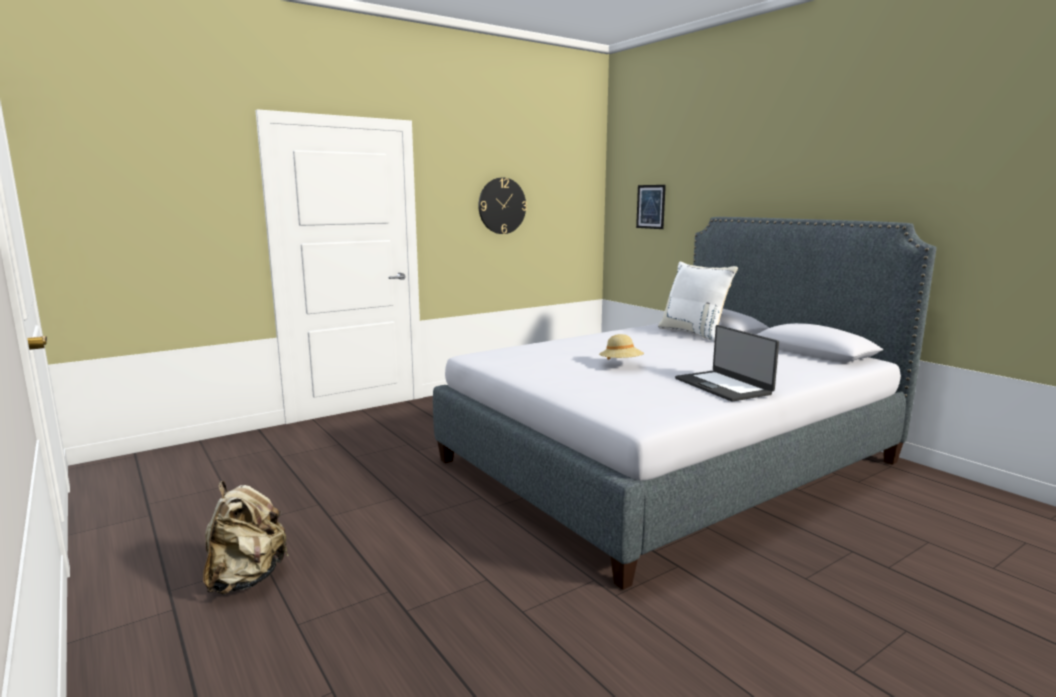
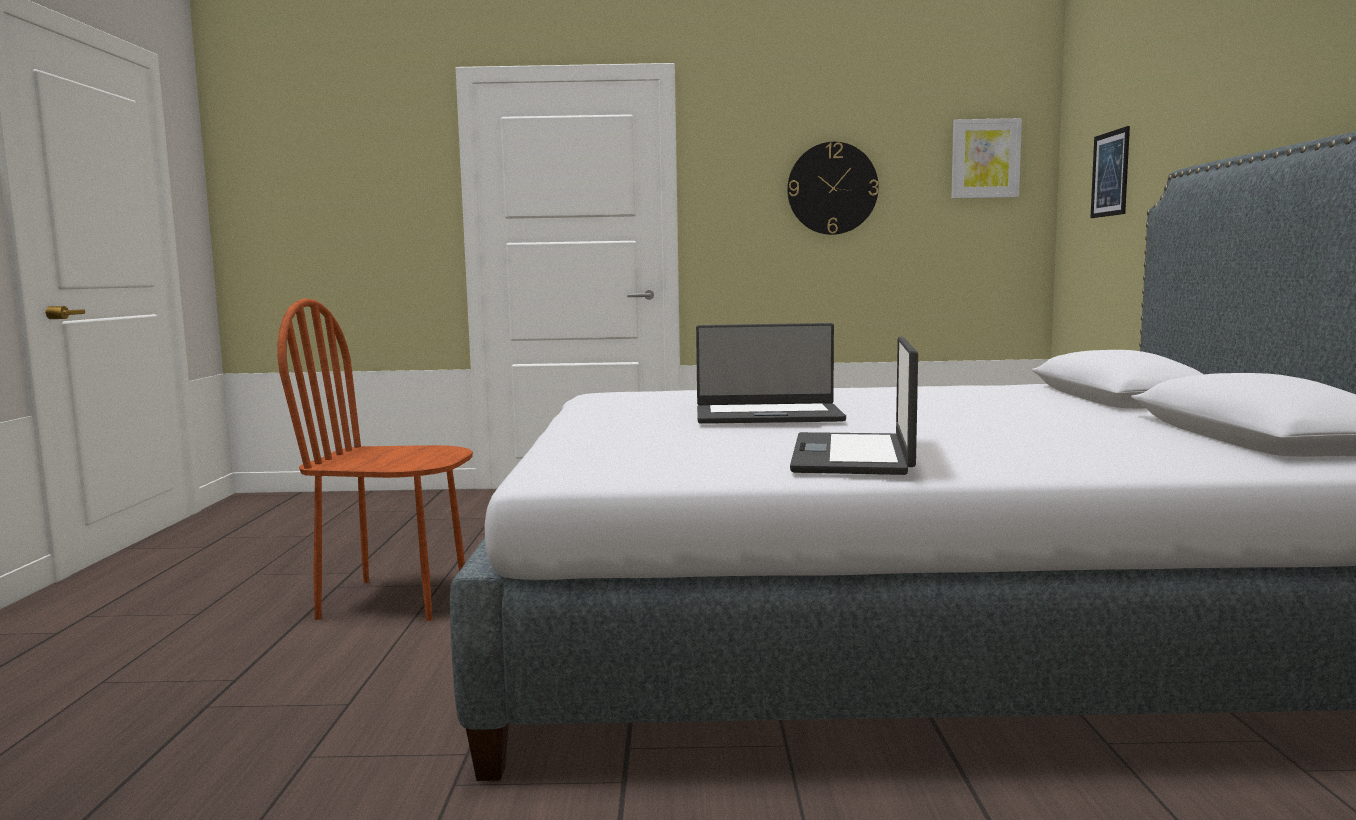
camera: 35 degrees right, 5 degrees down
beige backpack [203,481,289,595] -> none
beige hat [599,334,644,360] -> laptop [696,323,846,424]
white pillow [658,262,738,342] -> none
none -> brown chair [278,298,473,621]
none -> picture [951,118,1022,199]

